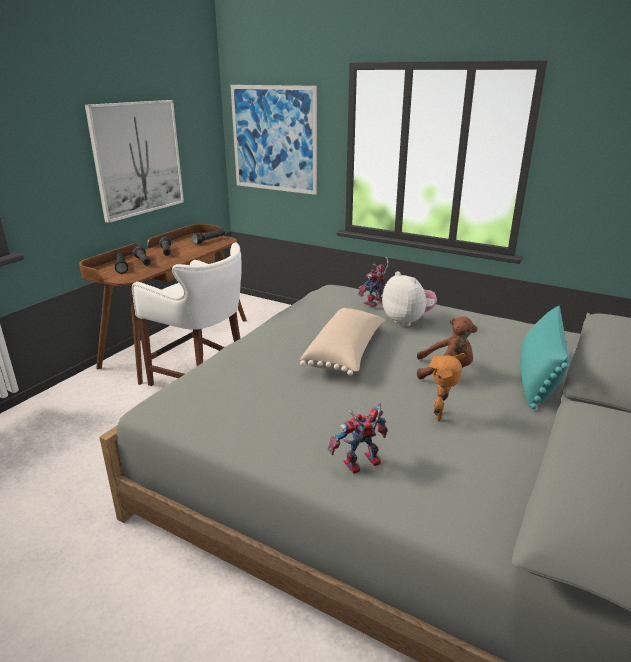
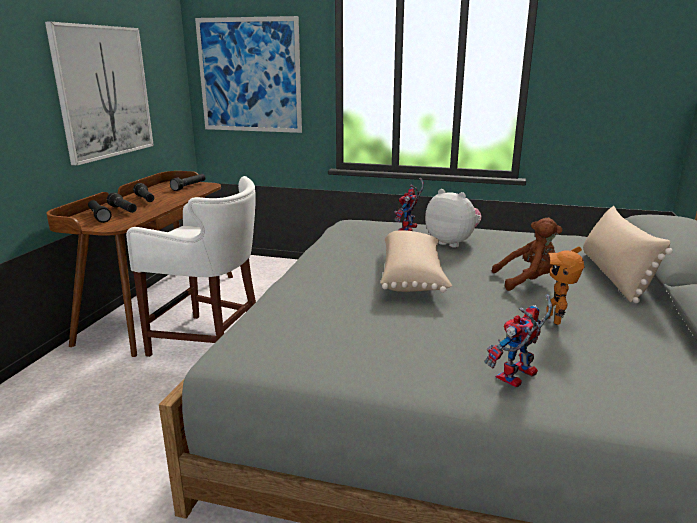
camera: 15 degrees left, 5 degrees down
turquoise pillow [520,306,569,409] -> beige pillow [583,206,673,303]

